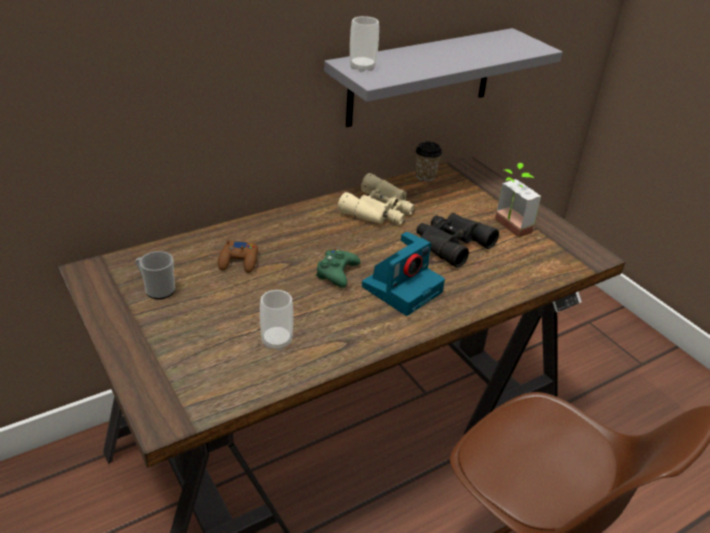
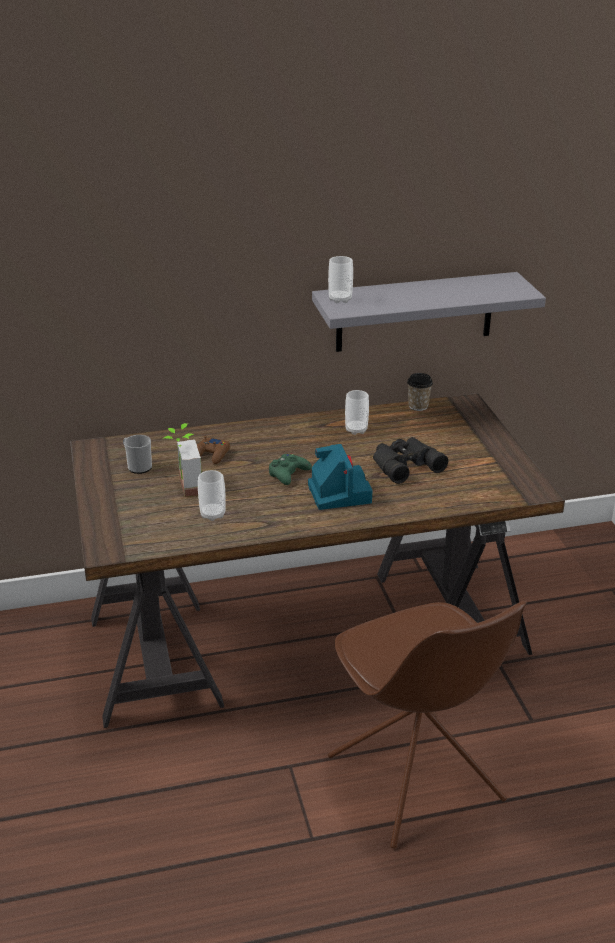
camera: 20 degrees right, 5 degrees down
beige binoculars [338,173,415,225] -> cup [345,390,369,435]
camera [362,232,445,316] -> camera turned 75 degrees counterclockwise [308,444,373,510]
potted plant [495,163,541,237] -> potted plant moved to [163,423,202,497]

